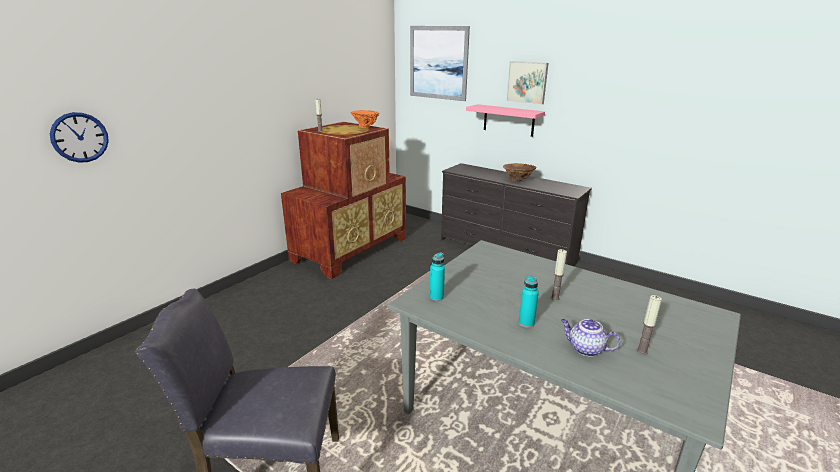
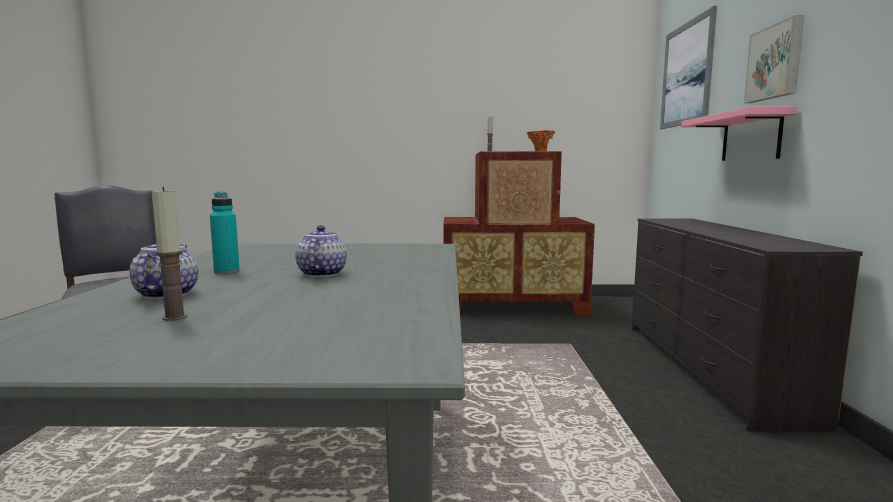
camera: 55 degrees right, 15 degrees down
wall clock [50,112,109,163] -> none
turquoise bottle [430,253,445,301] -> none
brown vase [503,163,537,182] -> none
candle [551,249,567,300] -> teapot [295,225,347,277]

